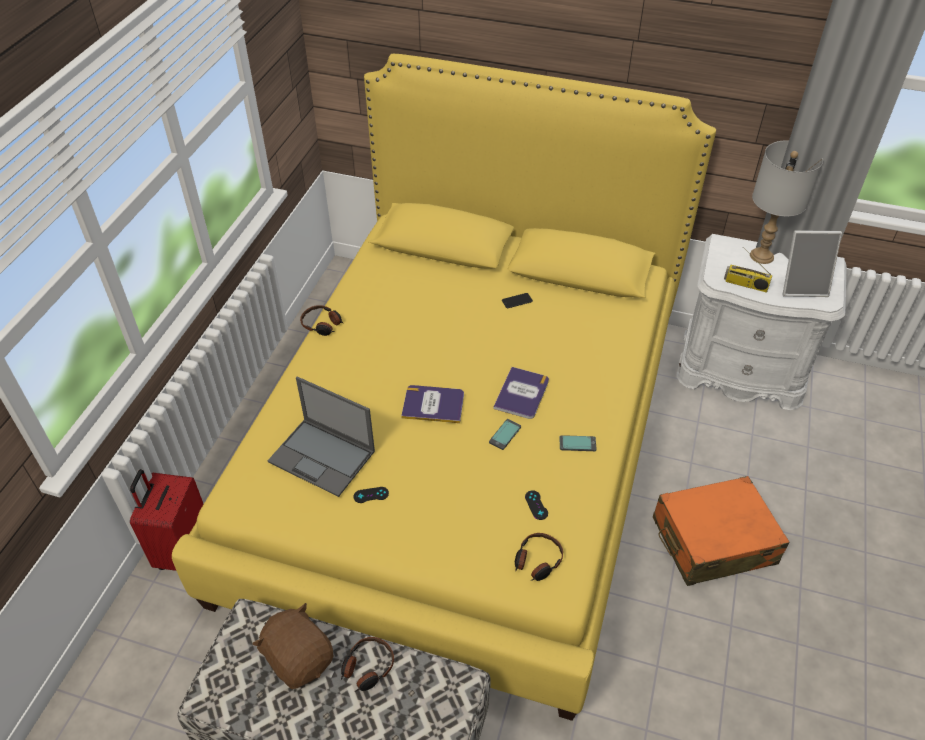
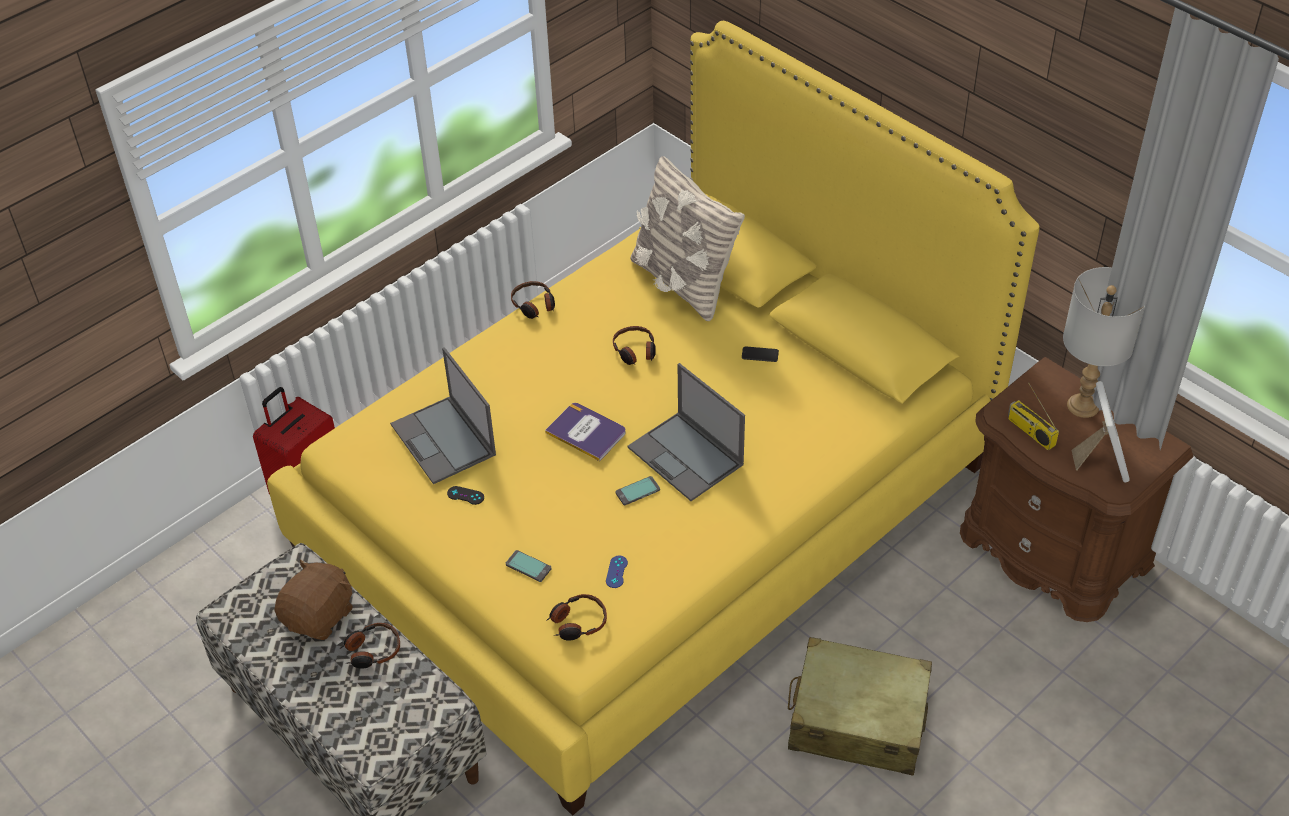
camera: 30 degrees right, 0 degrees up
brown plush toy [252,603,333,689] -> brown plush toy turned 45 degrees clockwise [274,559,353,640]
book [493,367,549,419] -> laptop [628,363,745,501]
black game controller [525,490,548,520] -> blue game controller [606,556,628,588]
phone [559,435,597,451] -> phone moved to [506,550,552,582]
orange suitcase [653,476,789,586] -> beige suitcase [788,637,932,775]
white nightstand [676,234,847,410] -> brown nightstand [960,357,1194,622]
picture frame [782,230,842,297] -> picture frame turned 120 degrees counterclockwise [1071,381,1130,482]
none -> headphones [613,326,656,365]
none -> beige pillow [630,156,745,321]

